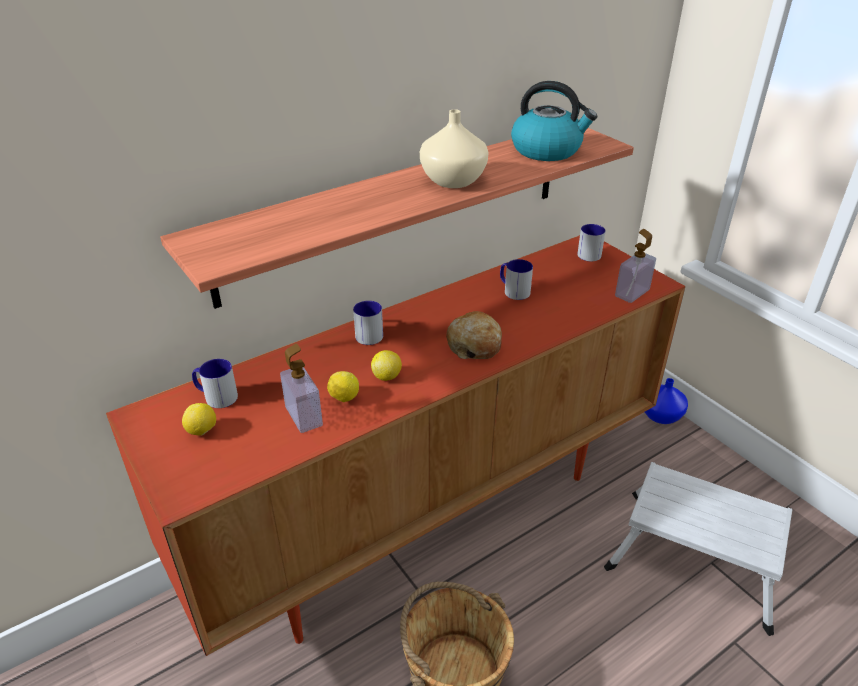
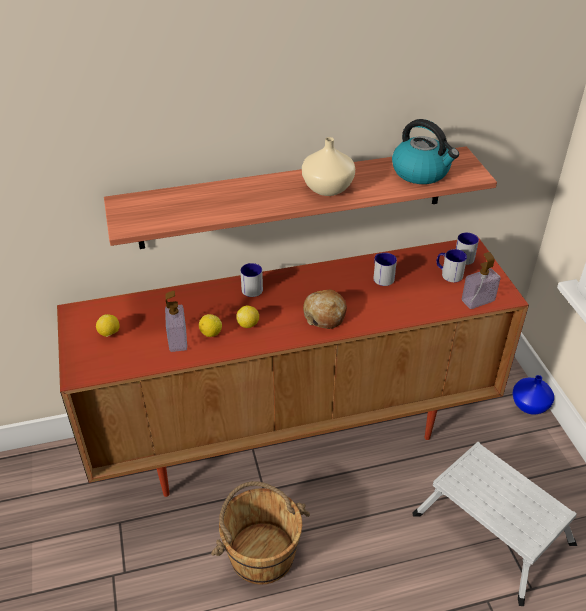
camera: 20 degrees right, 5 degrees up
mug [192,359,238,408] -> mug moved to [436,249,467,282]

